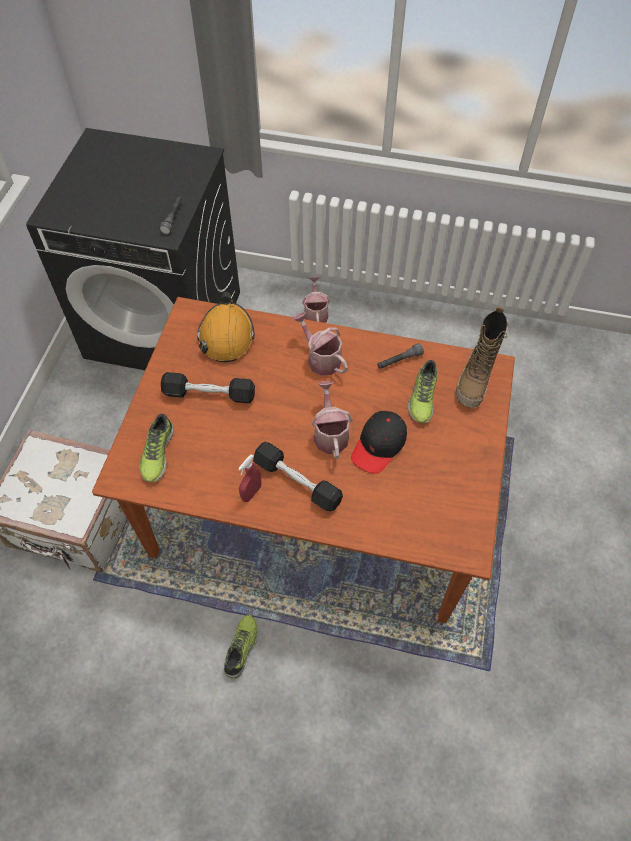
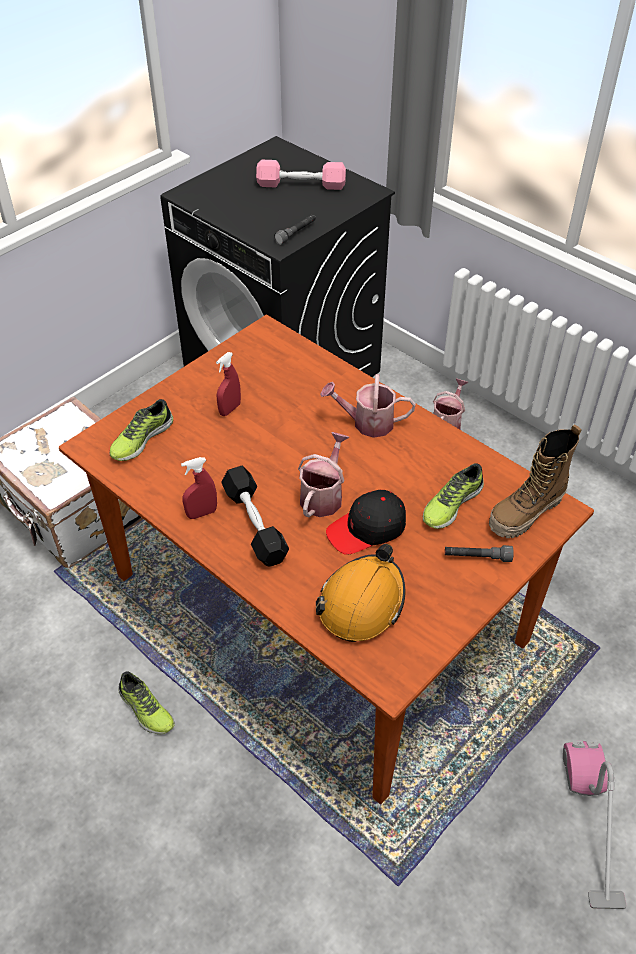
camera: 30 degrees right, 10 degrees down
black dumbbell [161,372,255,403] -> red spray bottle [216,352,241,416]
orange hard hat [197,292,255,362] -> orange hard hat moved to [316,544,405,642]
shoe [224,615,258,679] -> shoe turned 90 degrees clockwise [118,671,175,734]
watering can [293,312,348,375] -> watering can turned 75 degrees counterclockwise [320,374,416,438]
grey flashlight [377,343,424,369] -> grey flashlight moved to [445,545,514,562]
none -> pink dumbbell [256,160,346,190]
none -> vacuum cleaner [563,740,627,909]

